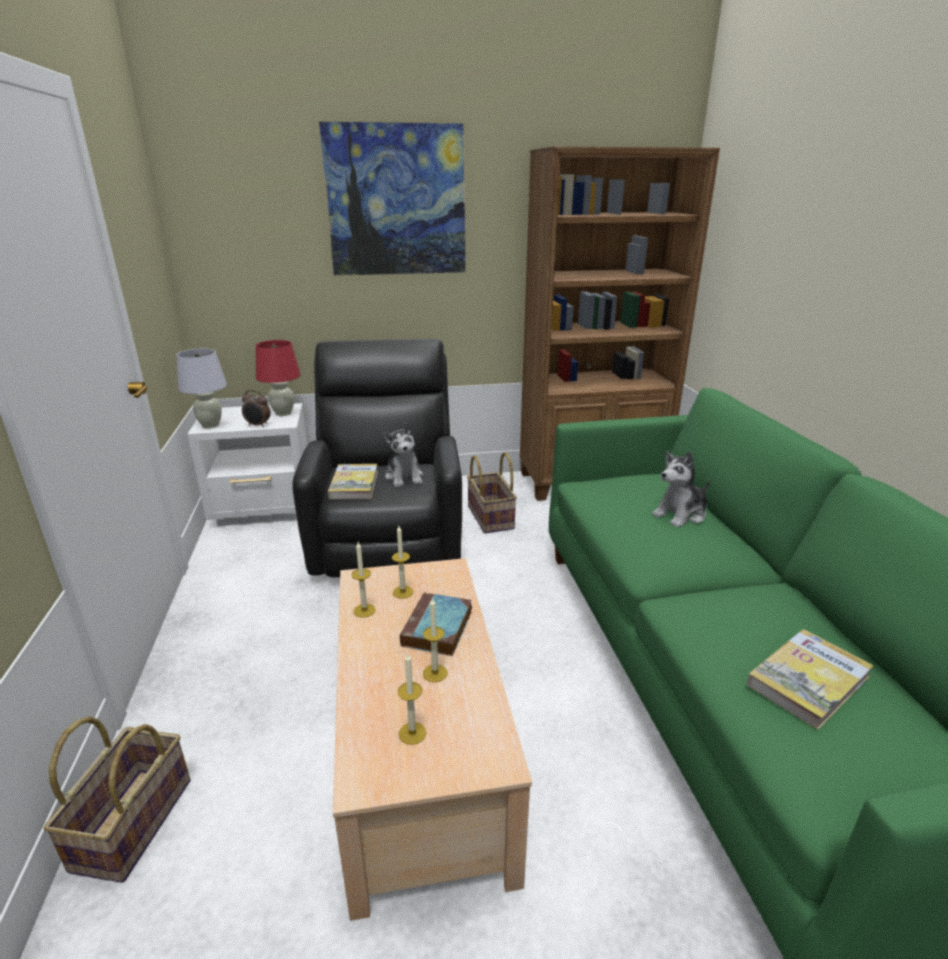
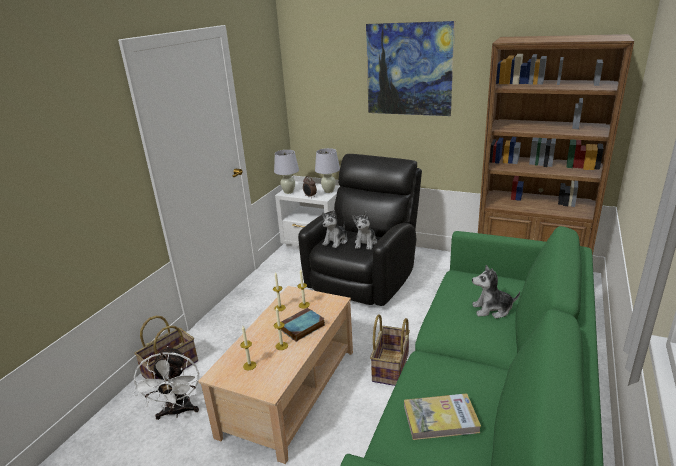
camera: 35 degrees right, 0 degrees up
red table lamp [256,340,300,416] -> white table lamp [315,148,340,193]
book [328,464,378,499] -> plush toy [322,210,347,248]
basket [467,452,517,533] -> basket moved to [370,315,410,386]
none -> white fan [133,346,199,420]

